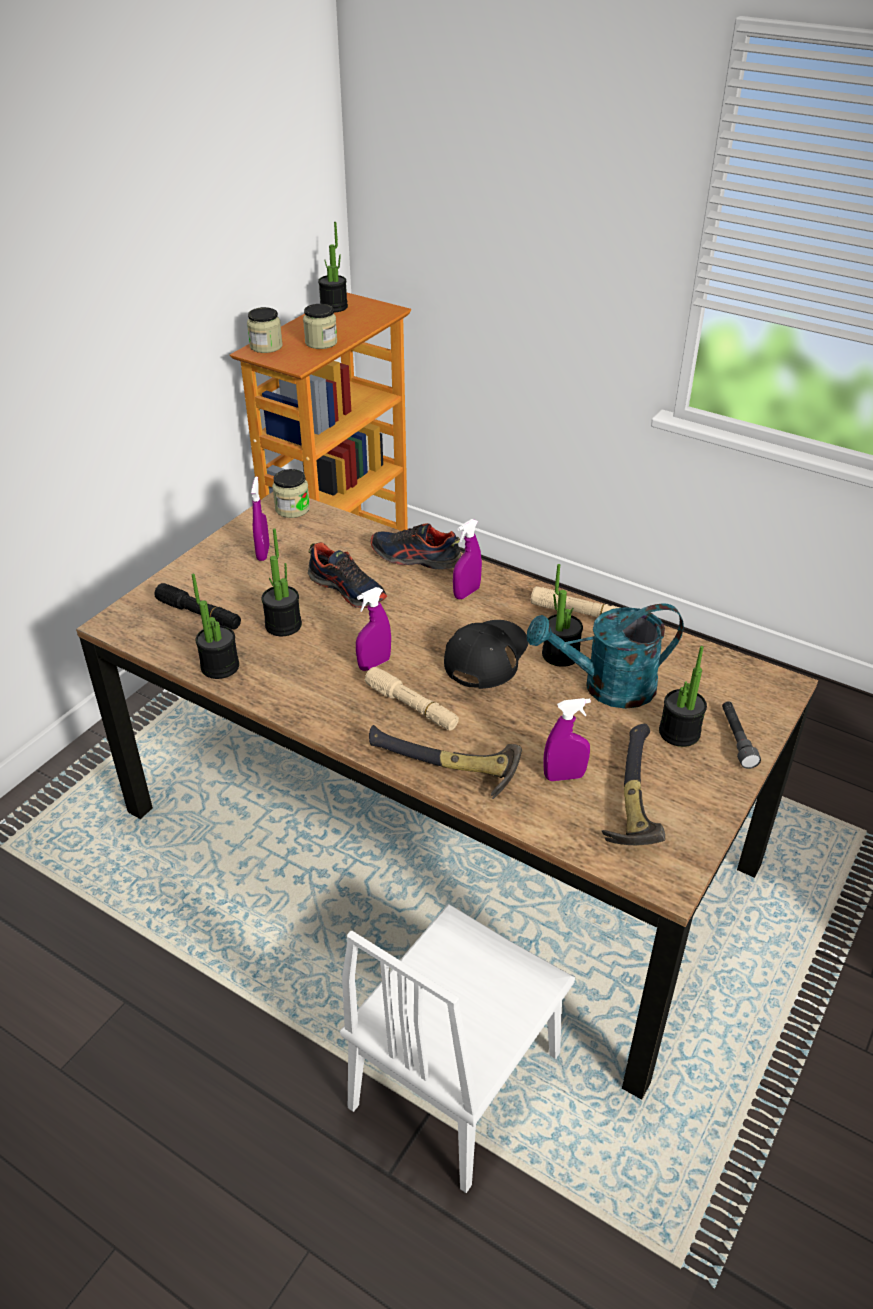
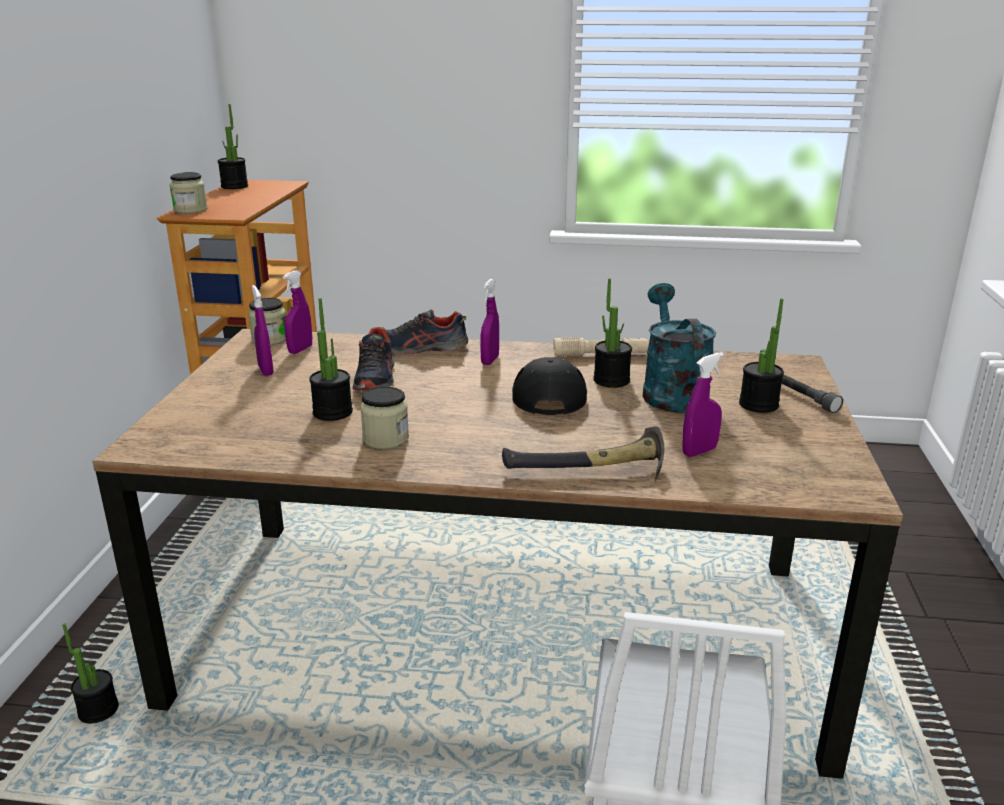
camera: 25 degrees left, 15 degrees down
black flashlight [154,583,241,629] -> none
potted plant [192,574,239,679] -> potted plant moved to [62,624,119,724]
jar [303,304,337,349] -> jar moved to [360,386,409,449]
shoe [308,542,387,608] -> shoe turned 75 degrees clockwise [352,327,395,391]
purple spray bottle [356,587,391,671] -> purple spray bottle moved to [283,270,312,354]
beige flashlight [365,667,459,730] -> none
turquoise watering can [527,603,684,709] -> turquoise watering can turned 120 degrees clockwise [643,283,716,413]
hammer [602,724,665,845] -> none

